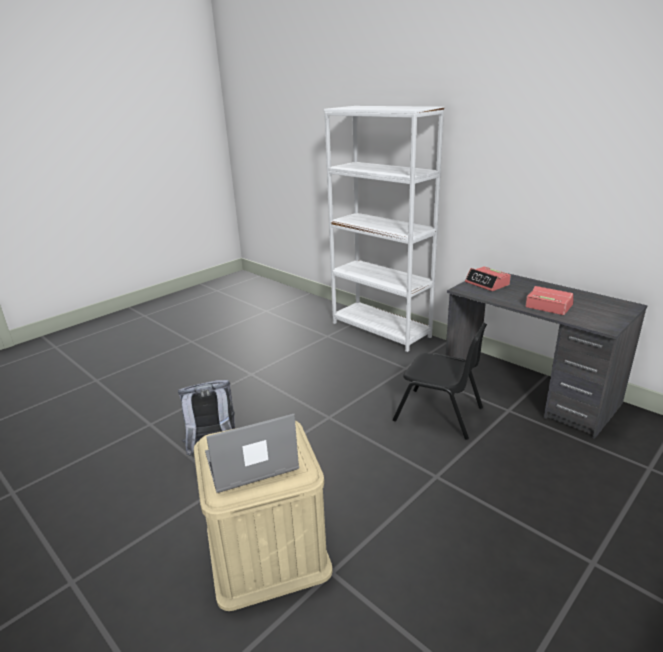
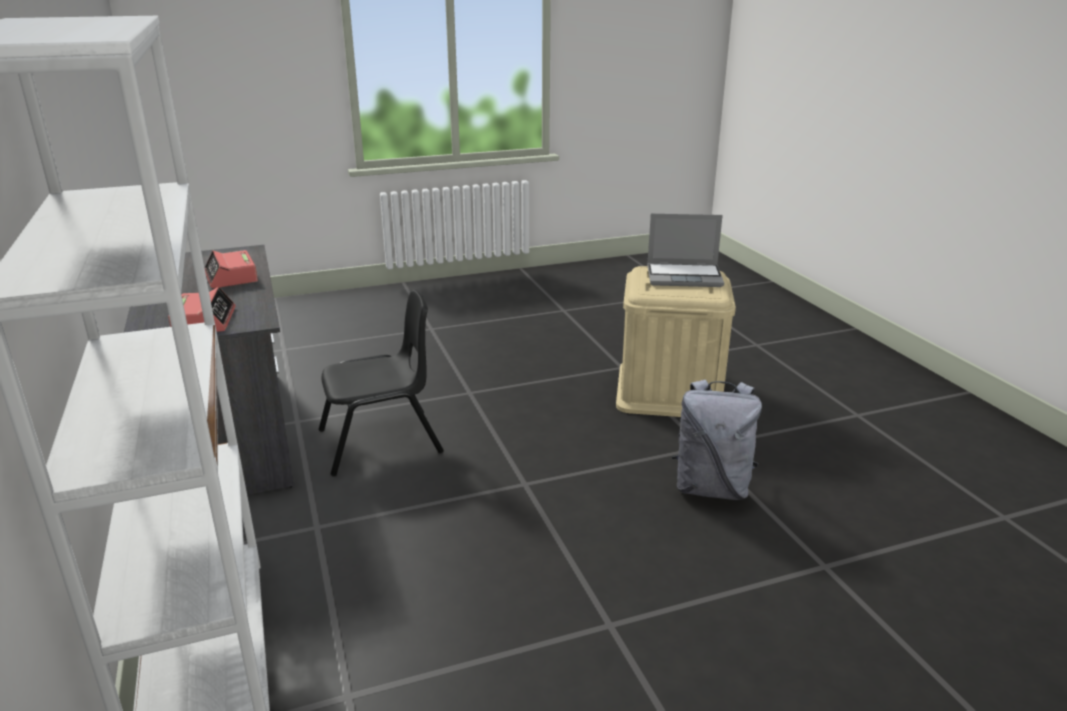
camera: 155 degrees left, 0 degrees up
black chair [393,323,487,440] -> black chair turned 105 degrees clockwise [319,290,444,476]

